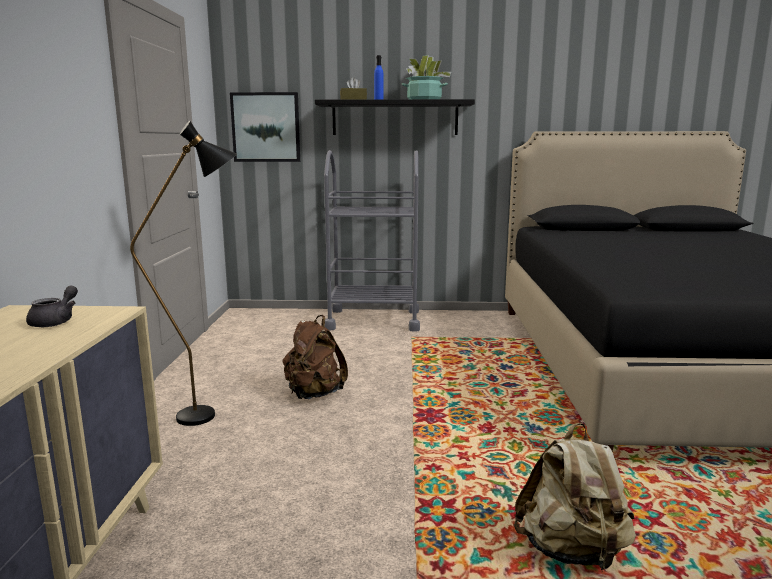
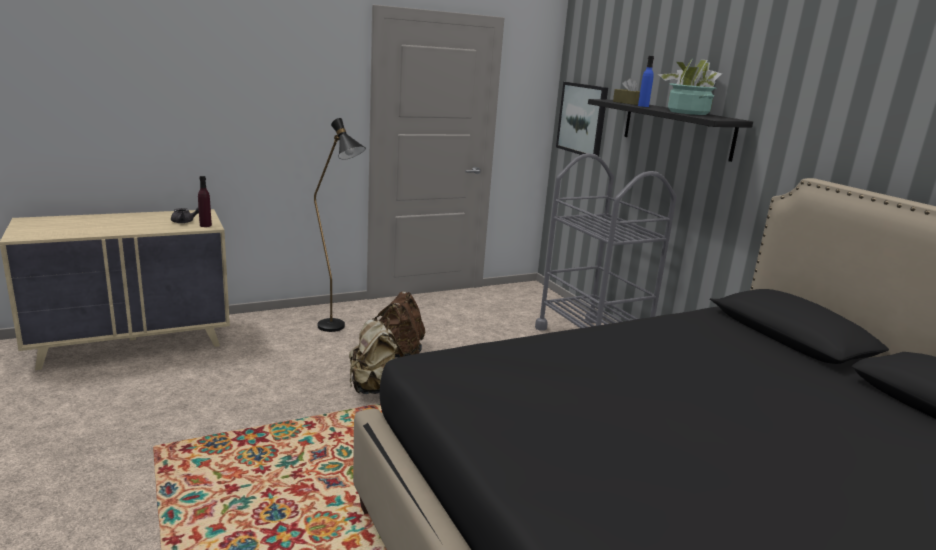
camera: 60 degrees right, 5 degrees up
beige backpack [514,423,636,571] -> beige backpack moved to [349,317,405,394]
none -> purple bottle [198,176,212,227]

